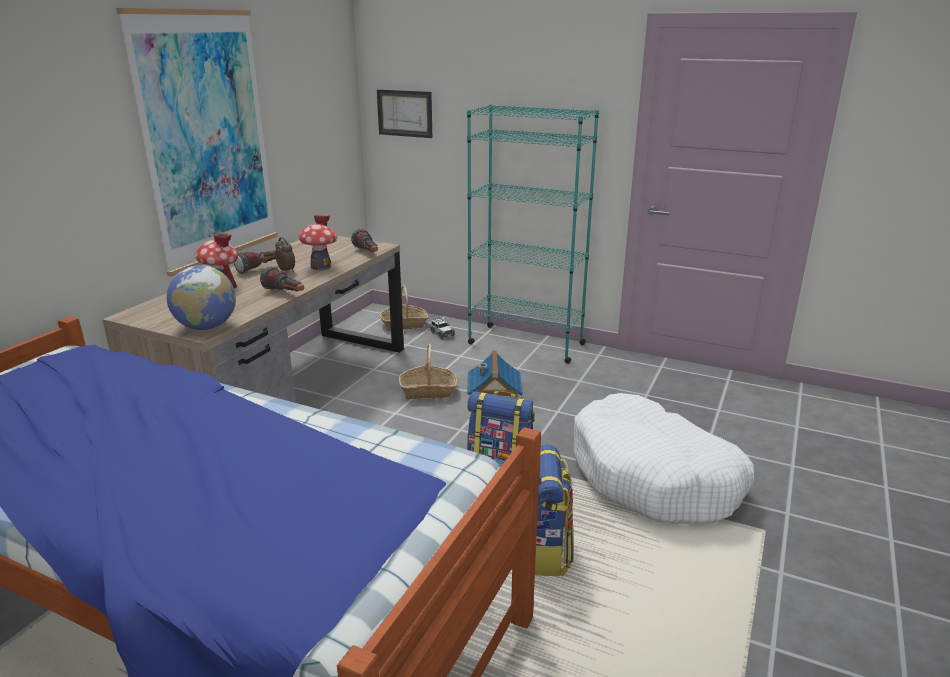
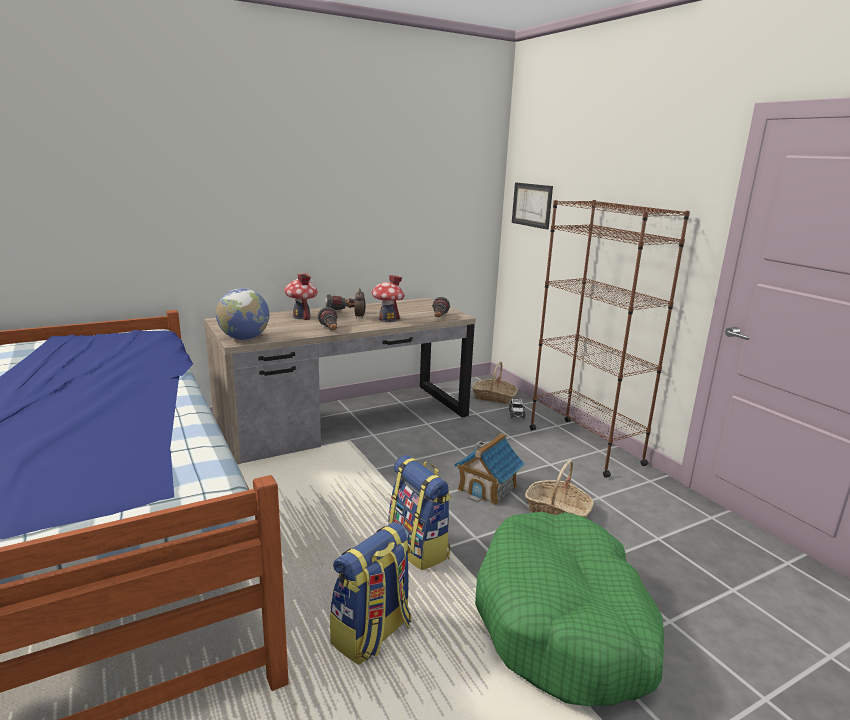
camera: 35 degrees right, 5 degrees down
picture [116,8,277,277] -> none
basket [399,344,458,399] -> basket moved to [525,460,594,518]
turquoise bookcase [467,104,599,364] -> brown bookcase [530,200,690,478]
white dog bed [573,393,754,524] -> green dog bed [475,512,664,706]

